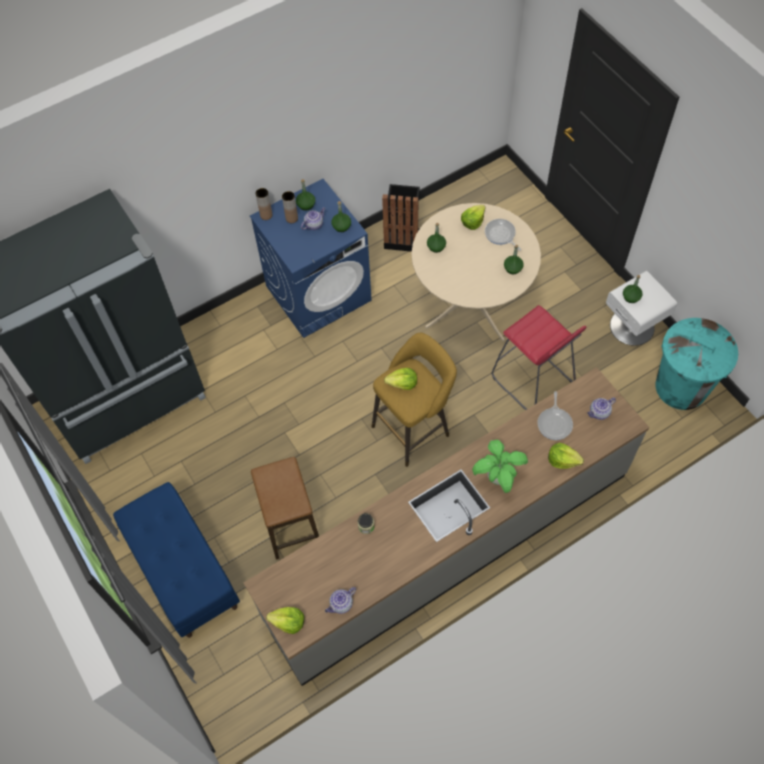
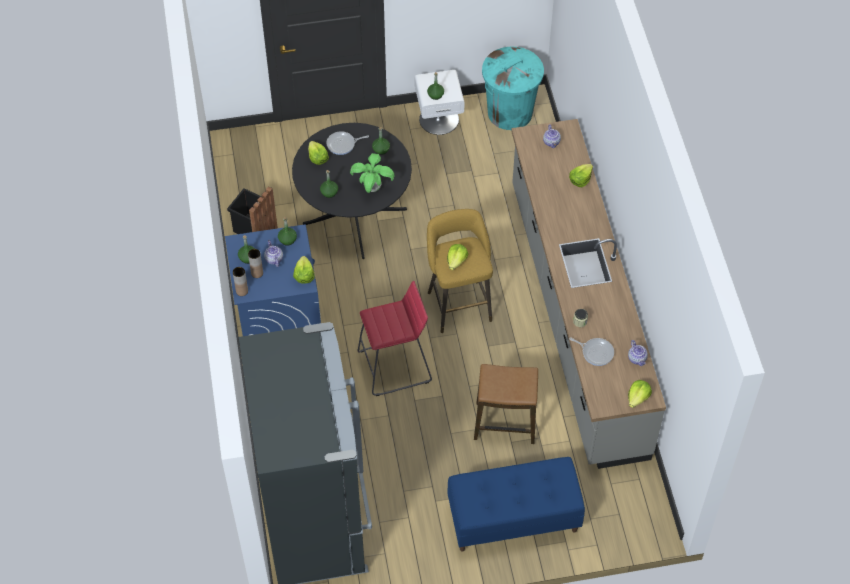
camera: 70 degrees left, 5 degrees down
beige dining table [411,203,541,342] -> black dining table [292,123,412,259]
potted plant [472,439,528,493] -> potted plant moved to [350,153,395,193]
red stool [492,305,587,410] -> red stool moved to [358,281,432,396]
frying pan [537,391,573,440] -> frying pan moved to [569,337,614,366]
none -> lettuce [293,256,315,284]

